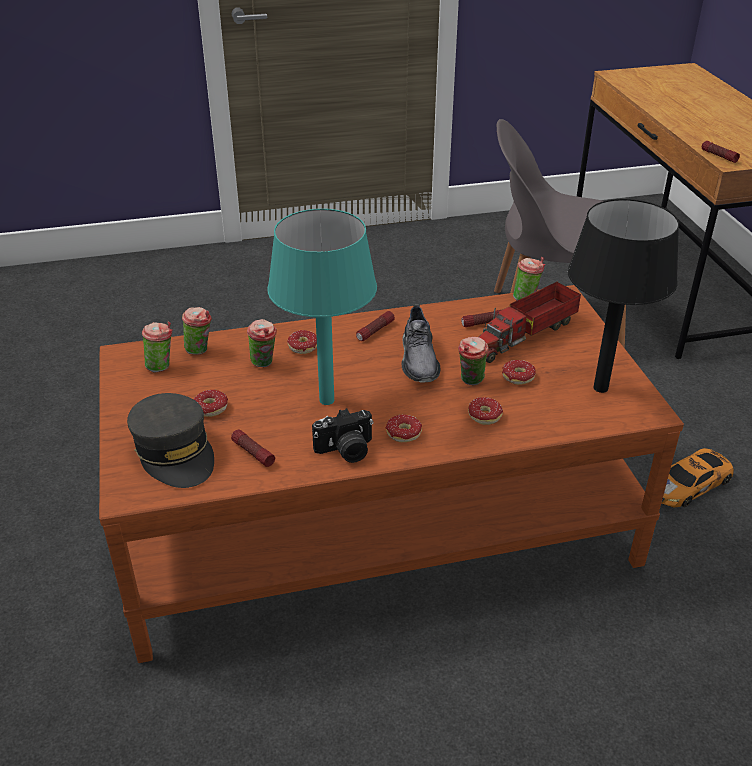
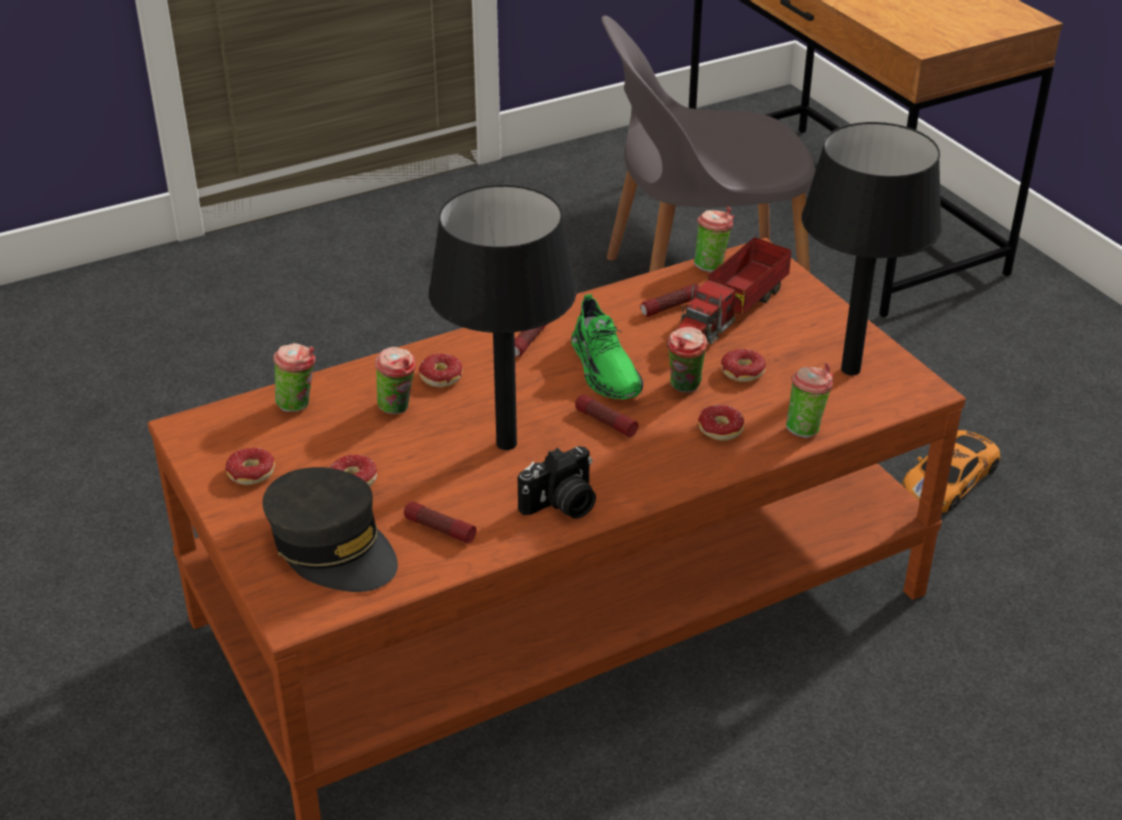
camera: 15 degrees left, 0 degrees up
cup [142,322,172,373] -> cup moved to [786,363,834,438]
turquoise table lamp [267,209,377,405] -> black table lamp [428,185,577,450]
donut [386,415,422,442] -> donut moved to [225,448,275,485]
grey shoe [402,304,441,383] -> green shoe [571,294,643,399]
flashlight [702,141,740,163] -> flashlight moved to [575,394,638,437]

